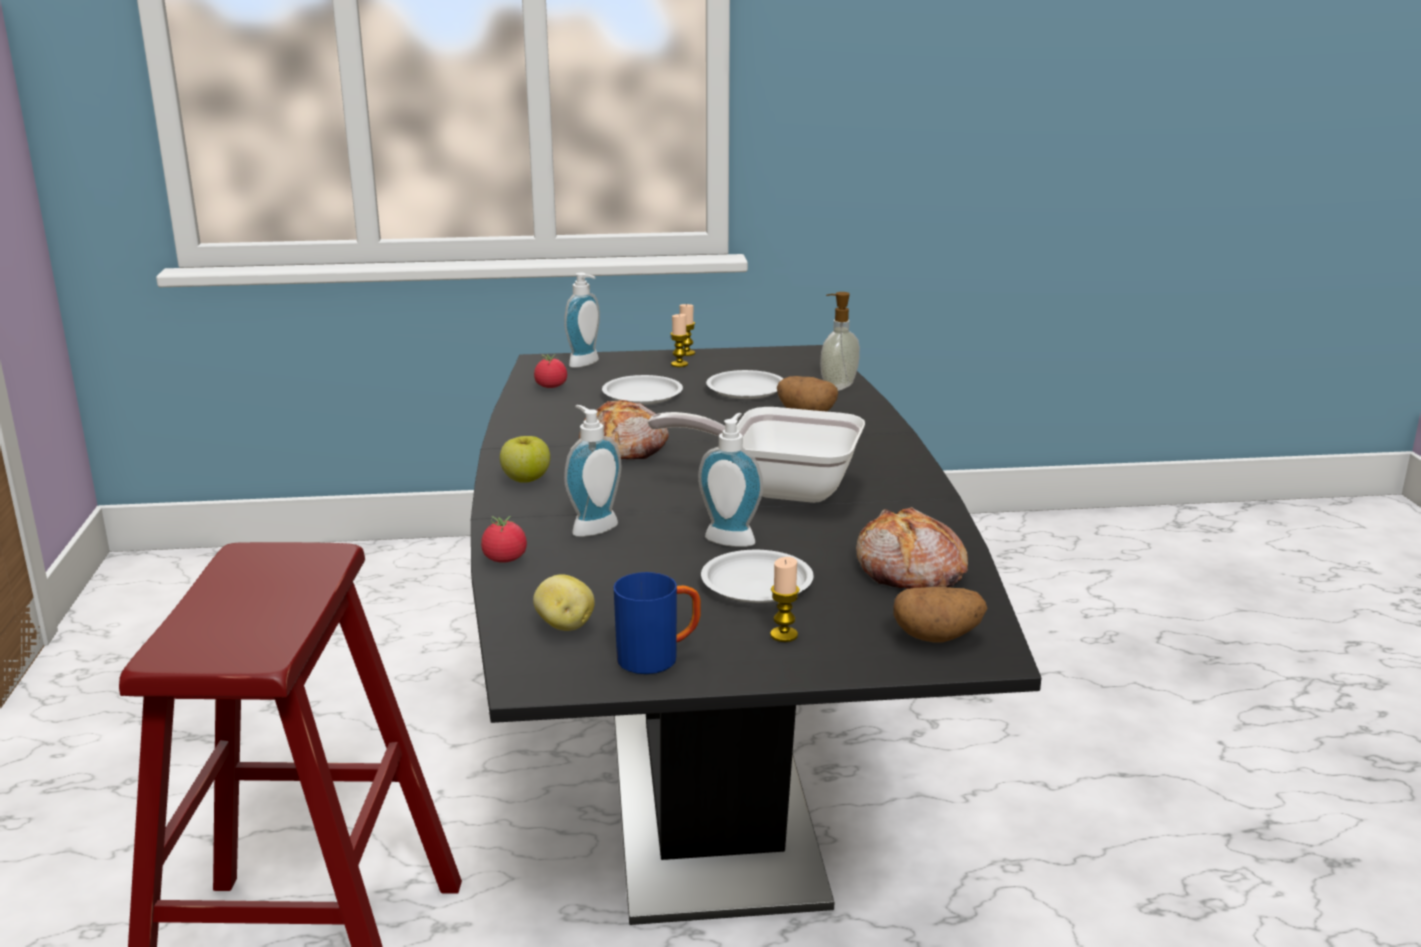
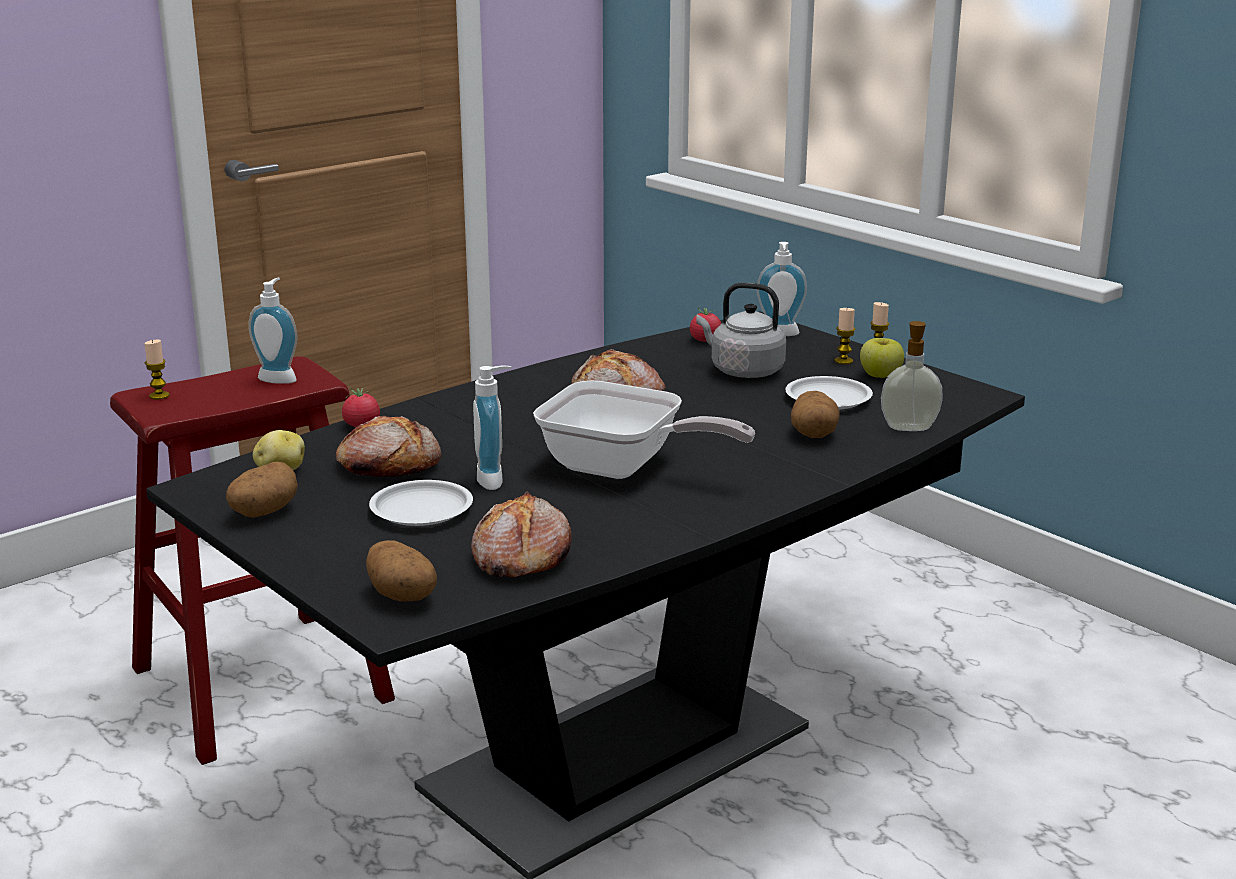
camera: 55 degrees right, 0 degrees up
apple [500,436,550,483] -> apple moved to [860,338,904,378]
soap dispenser [564,405,621,537] -> soap dispenser moved to [248,278,297,384]
white plate [602,375,683,405] -> grey kettle [696,282,786,378]
blue mug [614,572,701,674] -> potato [226,462,298,518]
frying pan [648,407,865,503] -> frying pan turned 135 degrees clockwise [533,380,755,479]
candle [770,557,800,642] -> candle moved to [144,340,169,400]
none -> bread [336,416,441,477]

